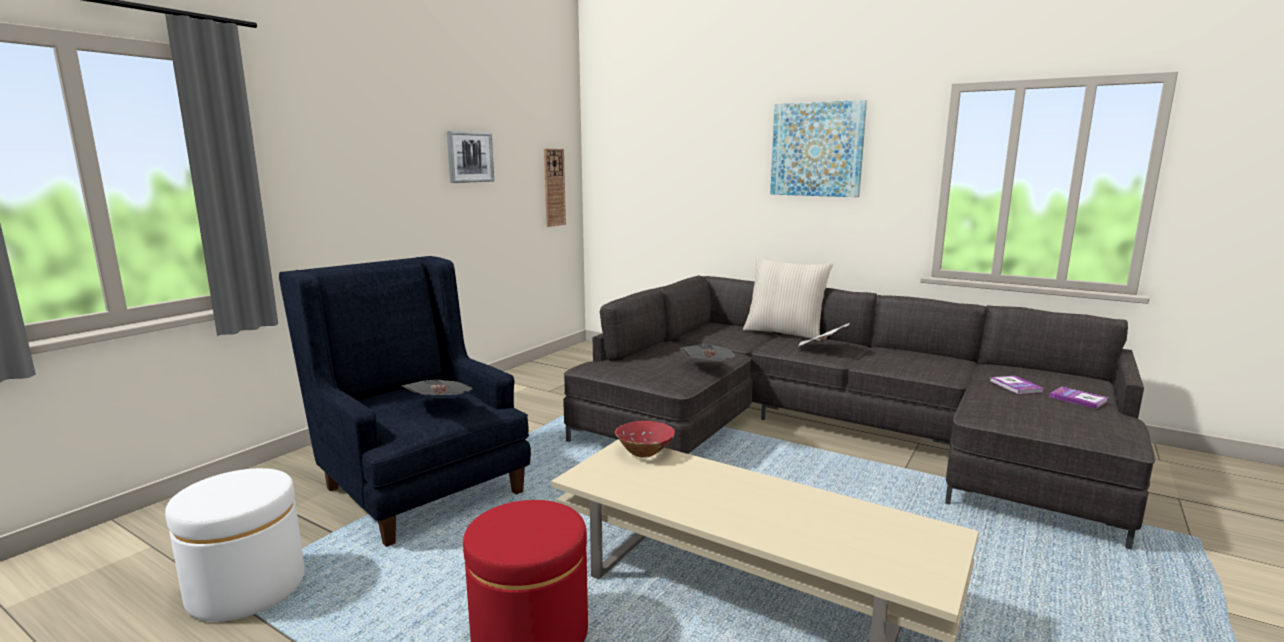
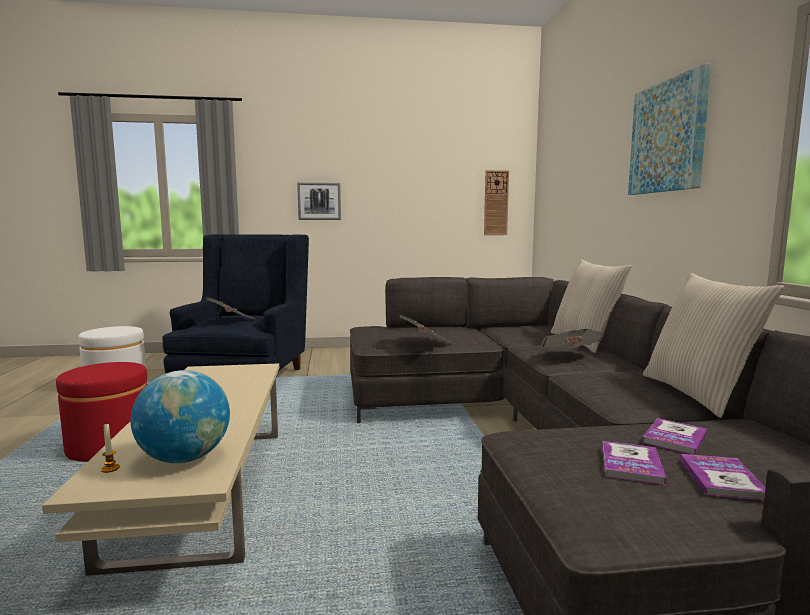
camera: 50 degrees right, 5 degrees down
picture [447,131,494,183] -> picture moved to [297,182,341,220]
red bowl [615,421,675,458] -> none
none -> candle [101,424,120,473]
none -> globe [131,370,230,463]
none -> book [602,441,667,485]
none -> beige pillow [643,273,785,418]

